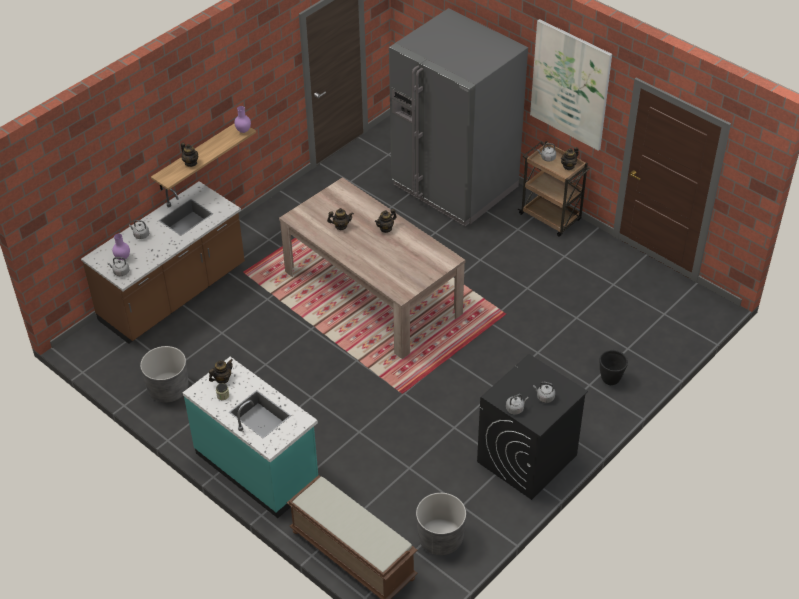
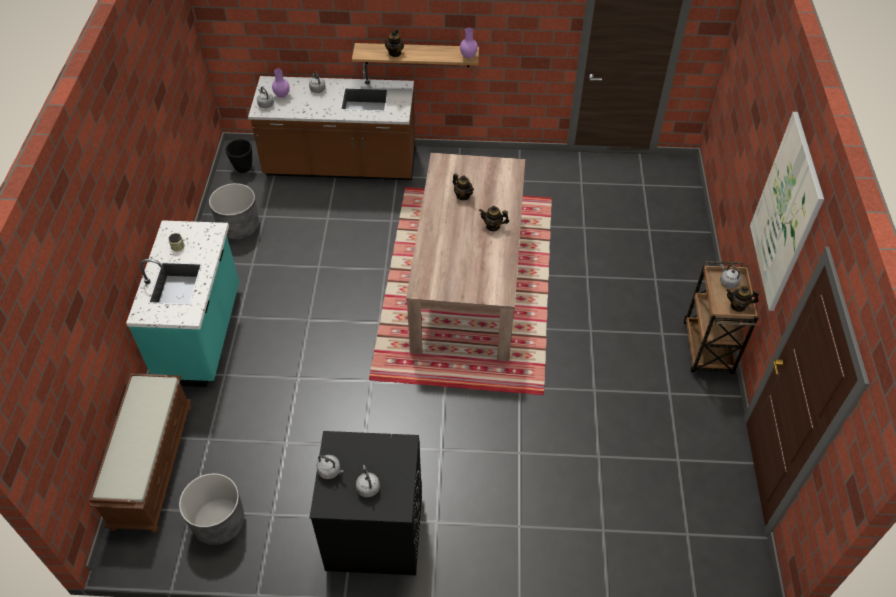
camera: 50 degrees right, 5 degrees up
teapot [209,359,233,383] -> none
grey fridge [389,8,528,226] -> none
black planter [599,350,628,385] -> black planter moved to [225,139,252,173]

